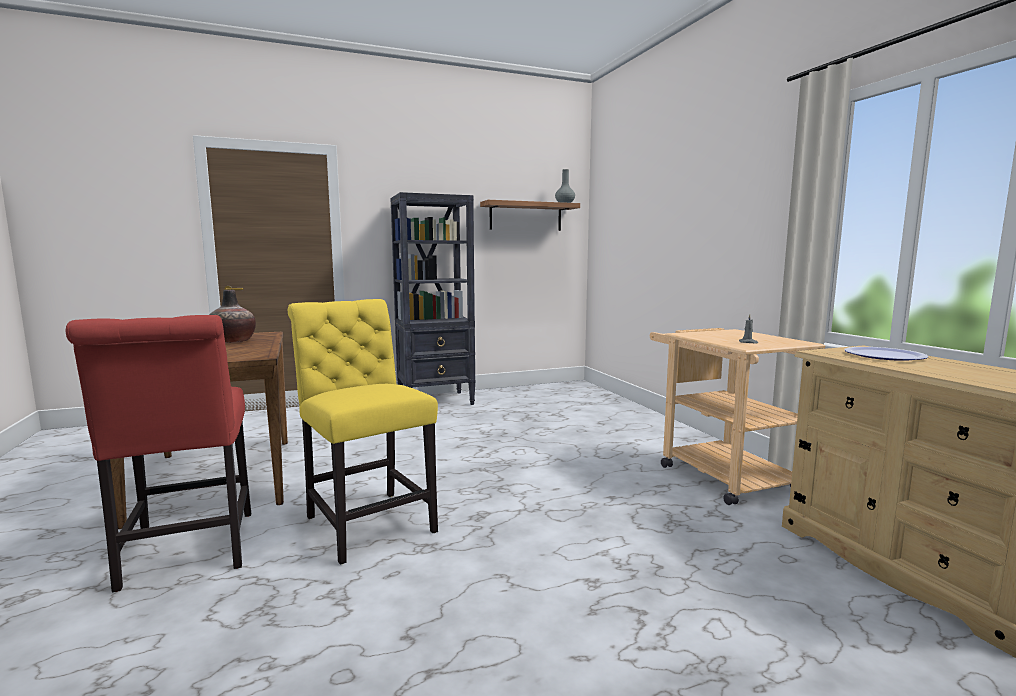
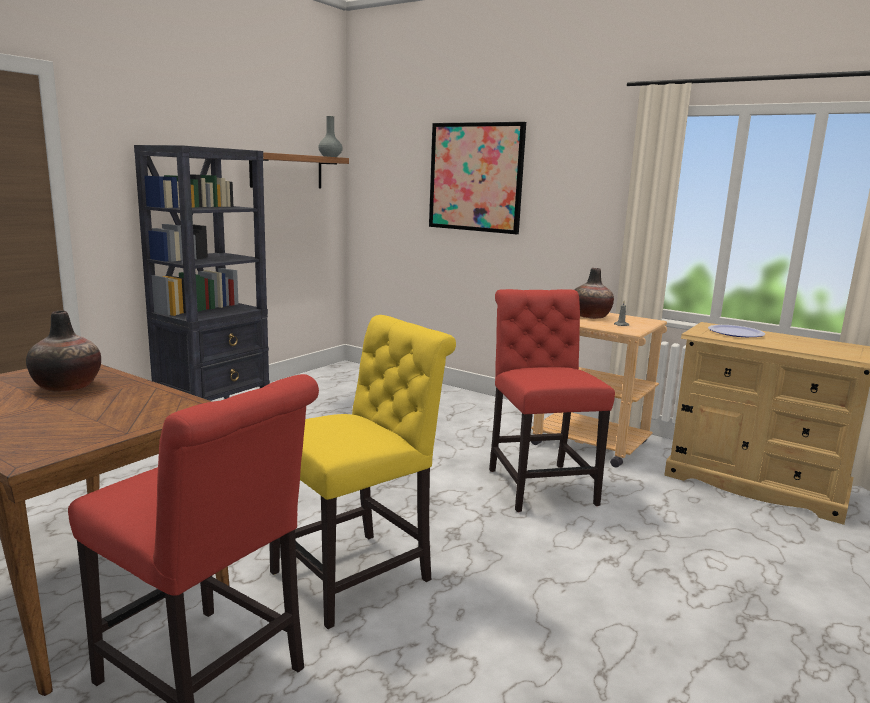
camera: 35 degrees left, 5 degrees up
yellow chair [287,299,438,565] -> yellow chair turned 120 degrees clockwise [269,315,456,629]
none -> picture [429,122,526,234]
none -> red chair [489,289,615,512]
none -> vase [574,268,614,319]

